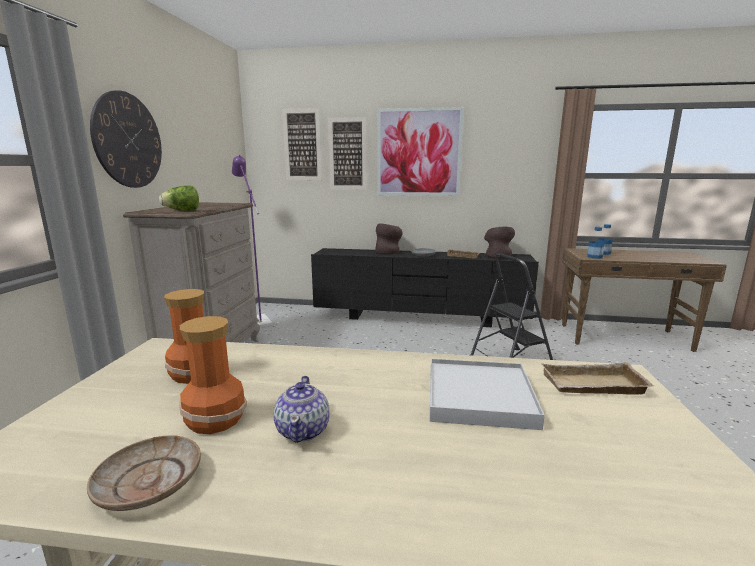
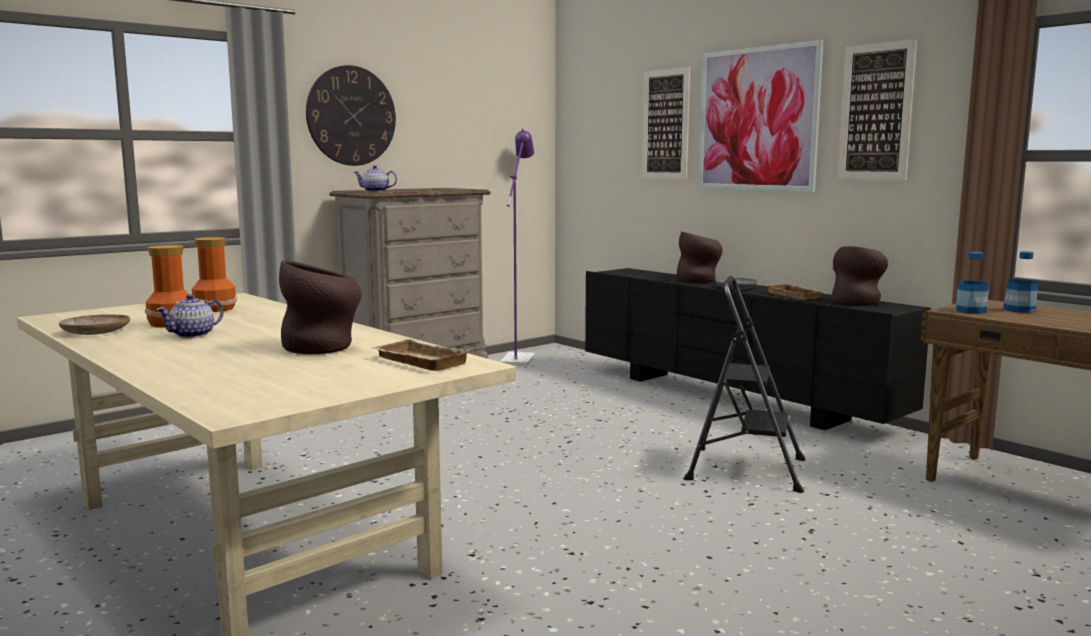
camera: 40 degrees right, 5 degrees down
lettuce [159,185,199,211] -> teapot [354,165,397,192]
picture [282,108,322,180] -> picture moved to [837,39,917,180]
white tray [430,359,545,430] -> brown vase [279,260,362,354]

